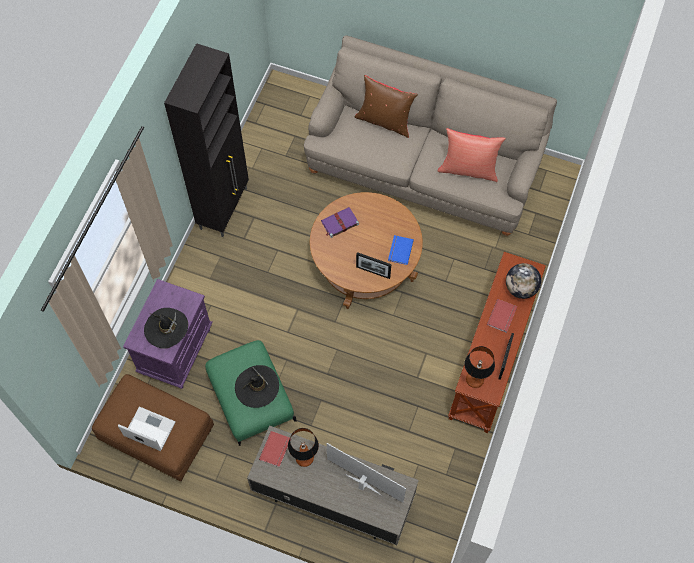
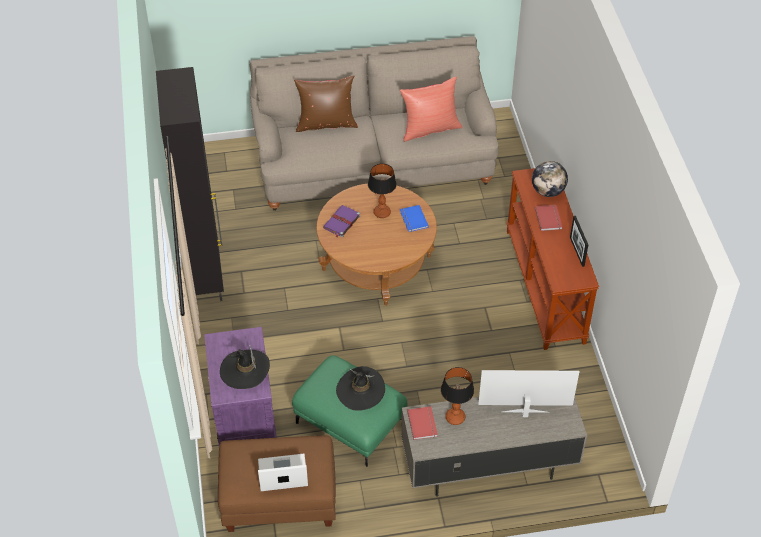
camera: 30 degrees left, 15 degrees down
picture frame [356,252,391,279] -> none
table lamp [464,346,495,388] -> table lamp moved to [368,164,397,218]

